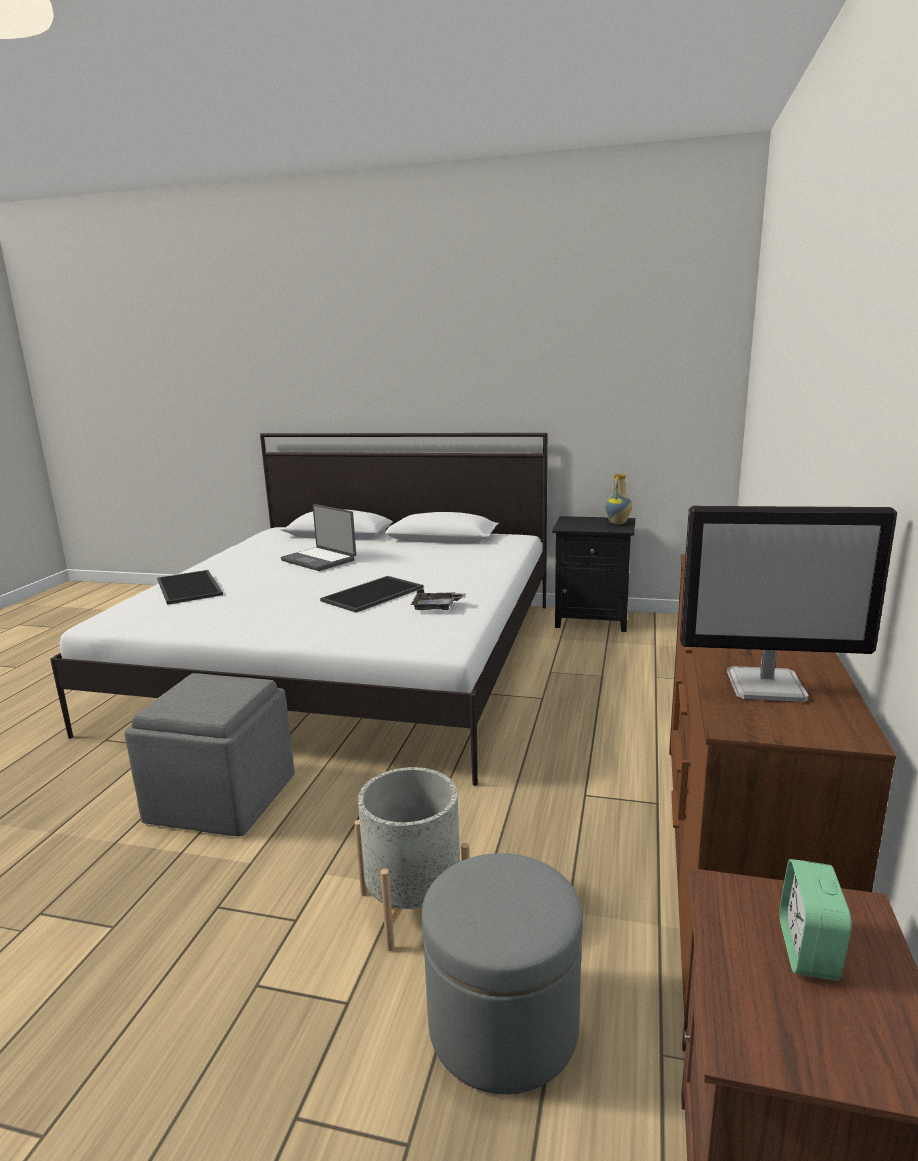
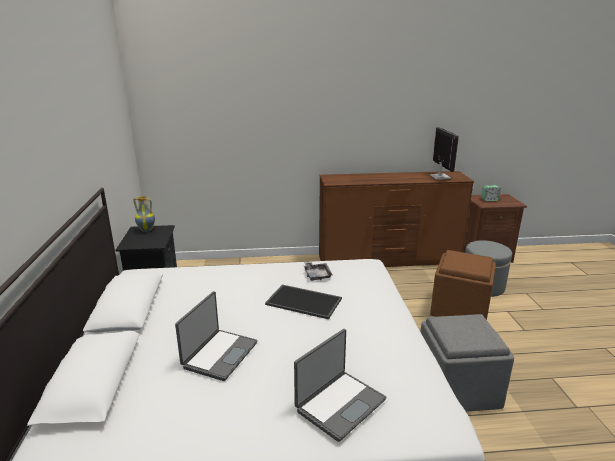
camera: 110 degrees left, 5 degrees up
tray [157,570,223,605] -> laptop [294,329,386,442]
grey planter [354,767,470,951] -> brown ottoman [430,250,496,320]

